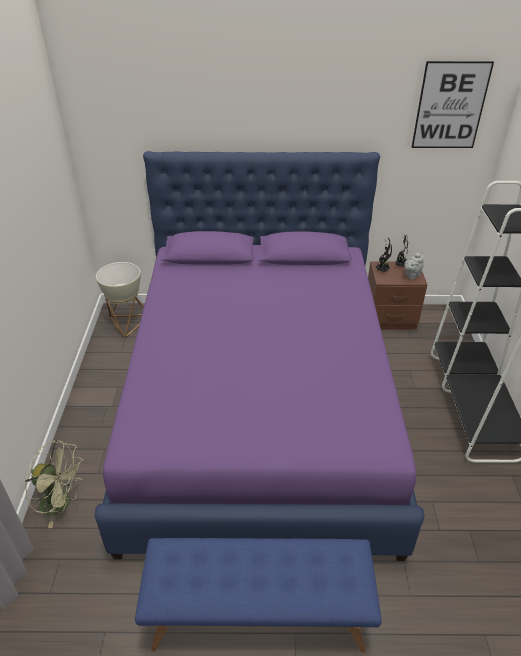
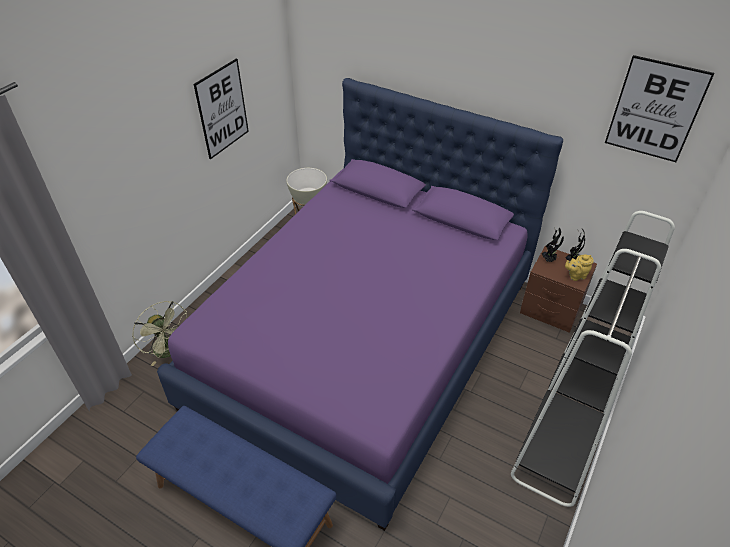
camera: 30 degrees right, 5 degrees up
grey teapot [404,252,425,280] -> yellow teapot [565,255,594,281]
none -> picture [194,59,249,159]

